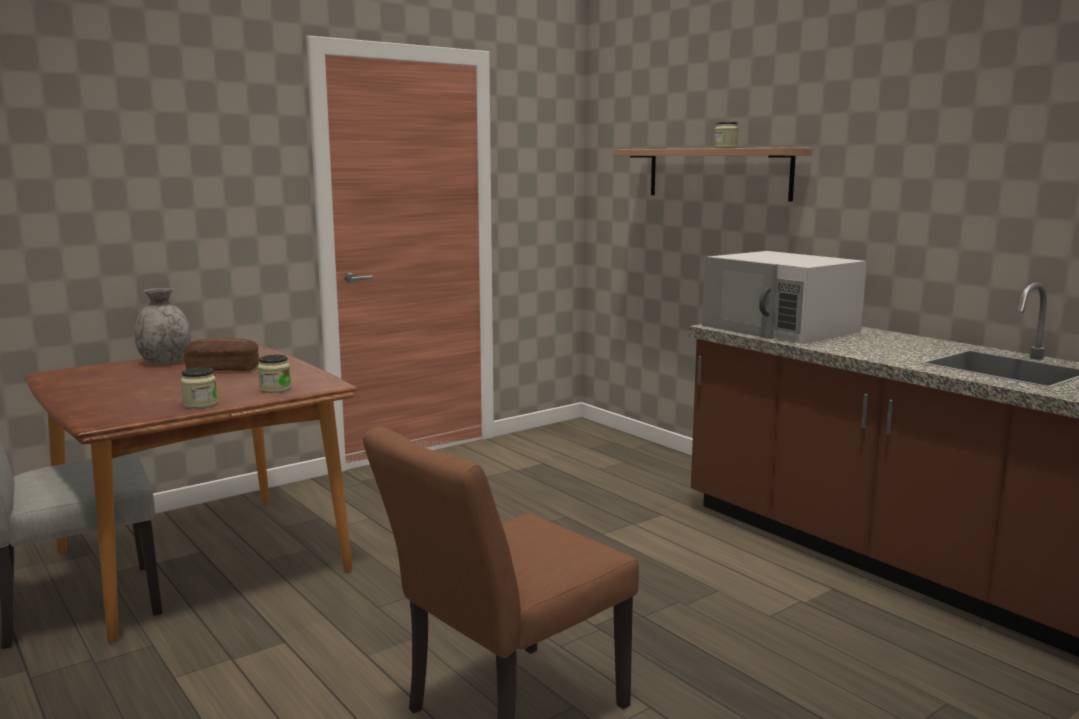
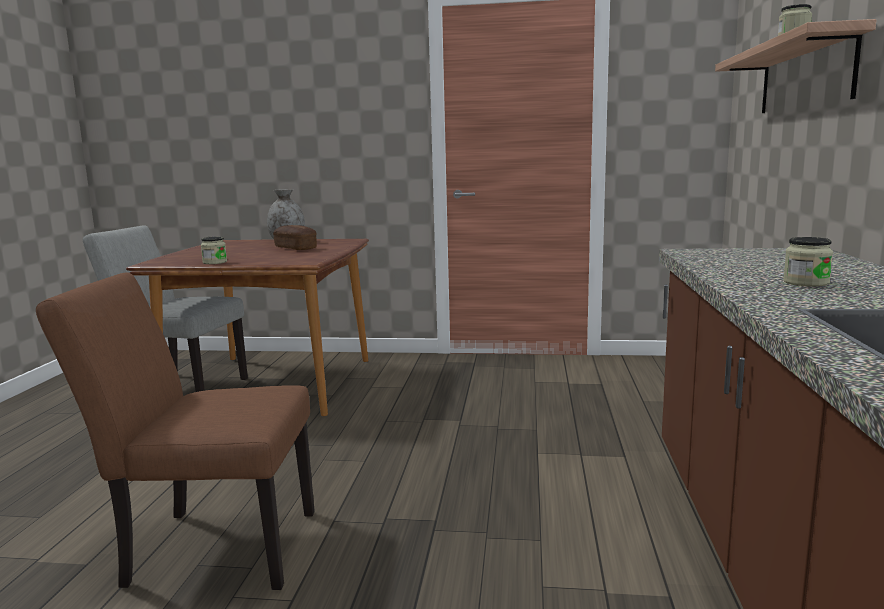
camera: 45 degrees right, 0 degrees up
jar [258,354,291,393] -> jar moved to [783,237,833,287]
white microwave [702,251,867,344] -> none

